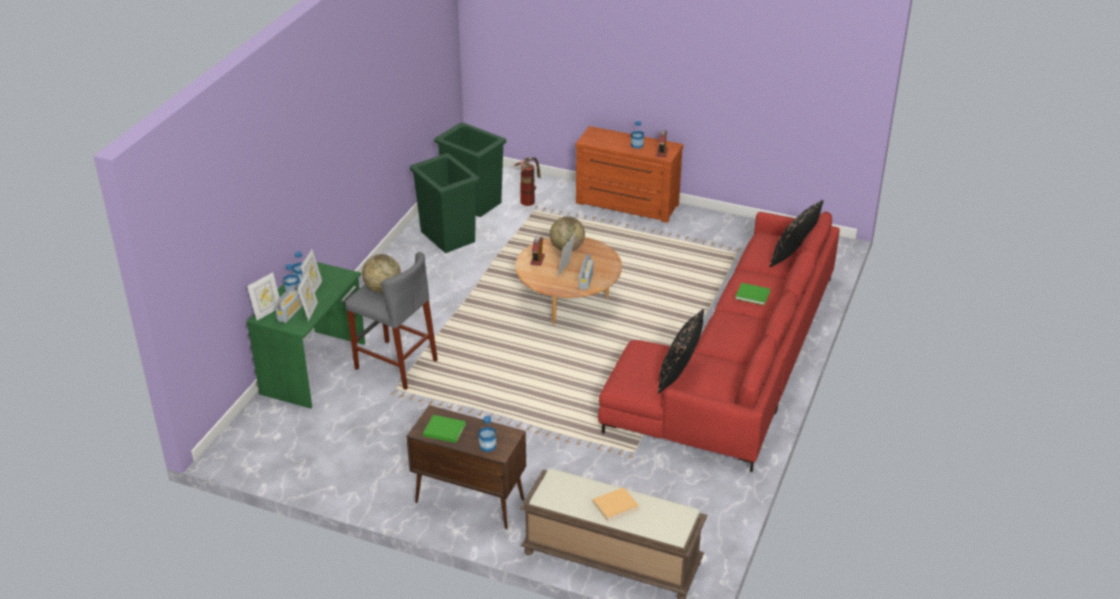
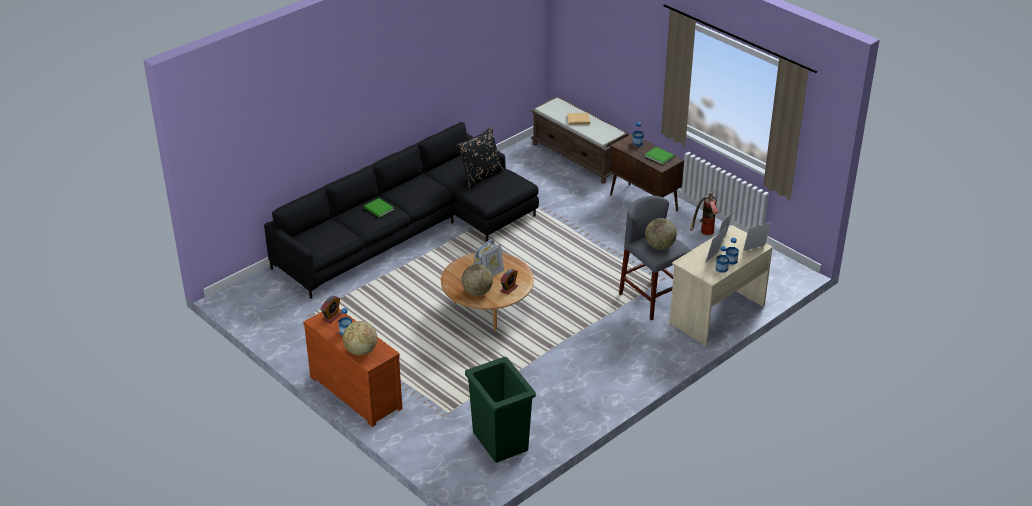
camera: 155 degrees left, 0 degrees up
green desk [247,262,365,409] -> beige desk [669,225,773,346]
radio [275,285,303,323] -> none
green trash can [410,153,479,253] -> none
fire extinguisher [514,157,541,206] -> fire extinguisher moved to [690,191,719,235]
red sofa [598,211,840,472] -> black sofa [264,122,539,299]
black pillow [769,200,824,267] -> none
none -> globe [343,321,377,355]

